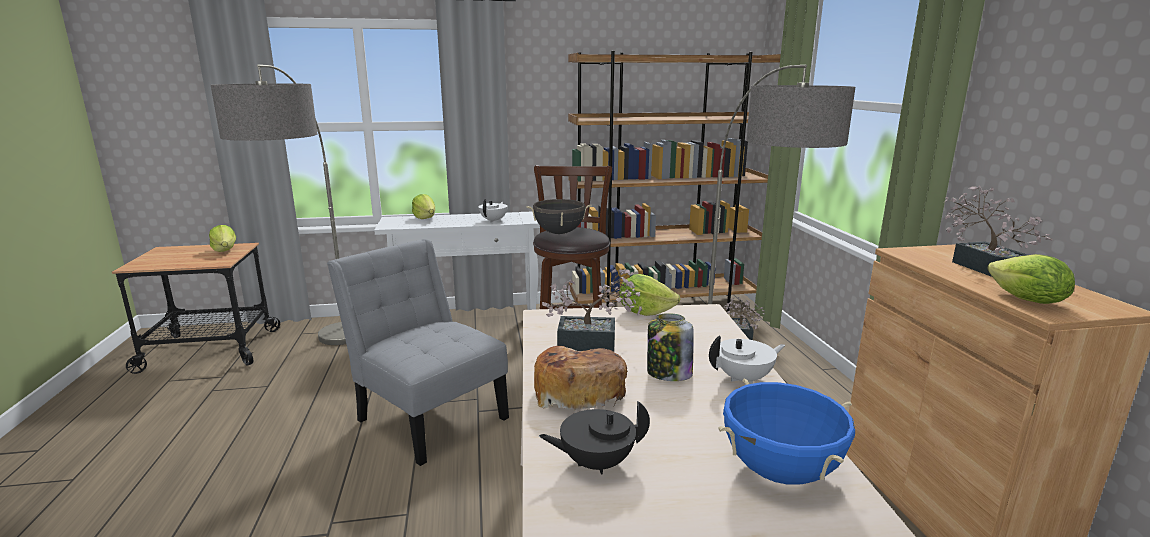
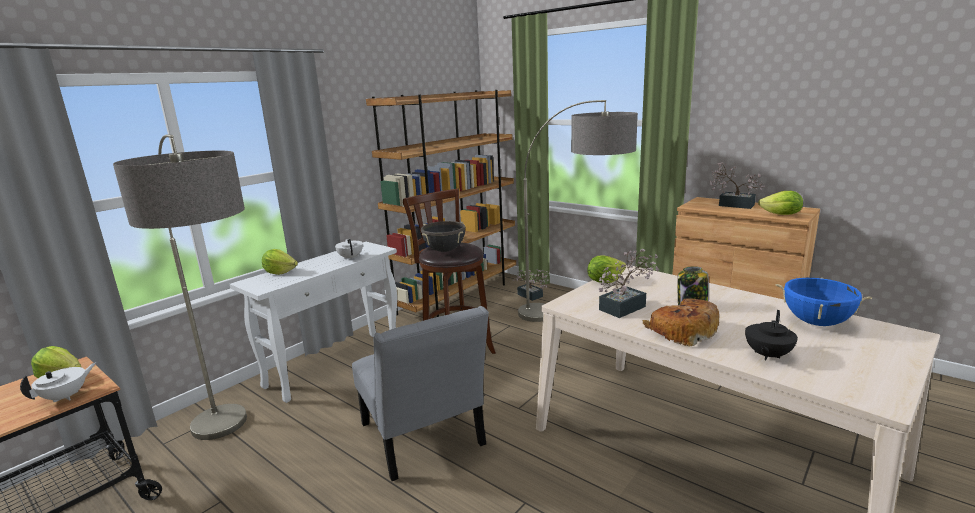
camera: 40 degrees left, 0 degrees up
grey chair [327,239,509,466] -> grey chair turned 120 degrees counterclockwise [352,306,489,481]
white teapot [709,336,785,384] -> white teapot moved to [20,363,96,402]

